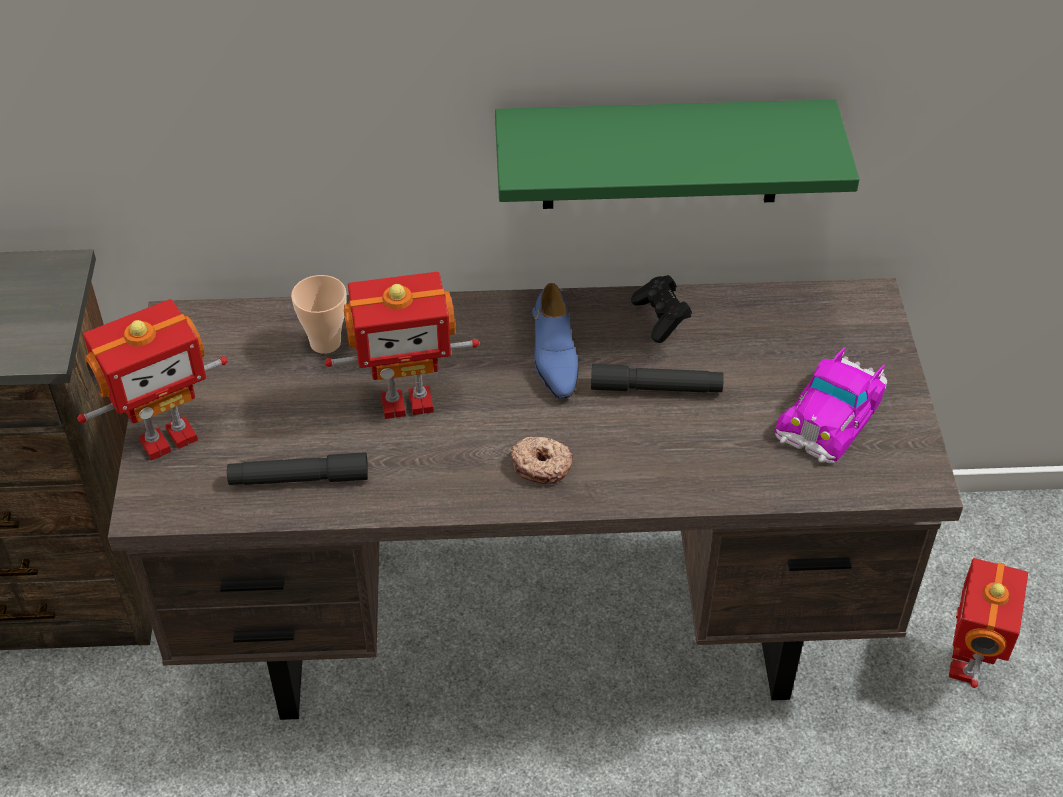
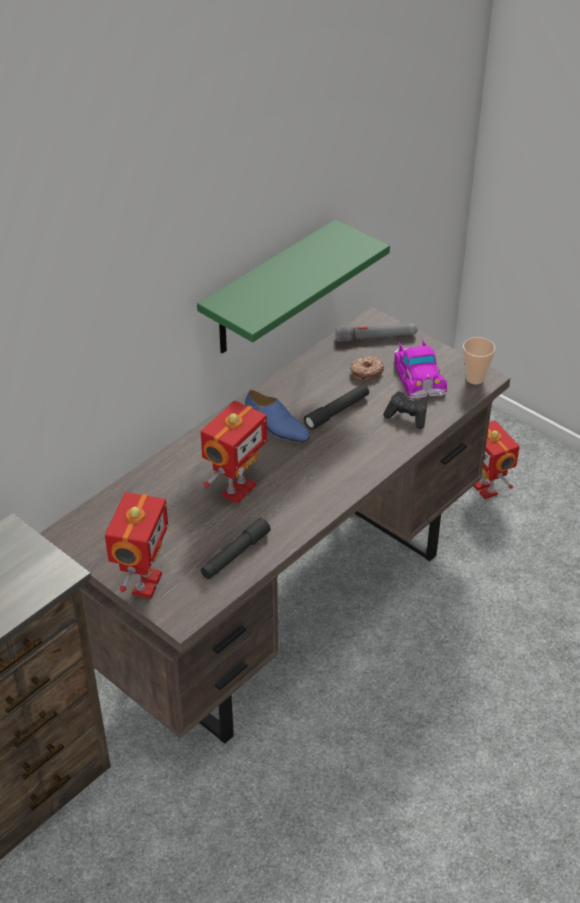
camera: 45 degrees left, 5 degrees down
cup [291,275,347,354] -> cup moved to [463,337,495,384]
donut [510,437,573,484] -> donut moved to [350,356,384,380]
black game controller [631,275,692,343] -> black game controller moved to [383,392,427,429]
none -> grey flashlight [336,323,417,342]

